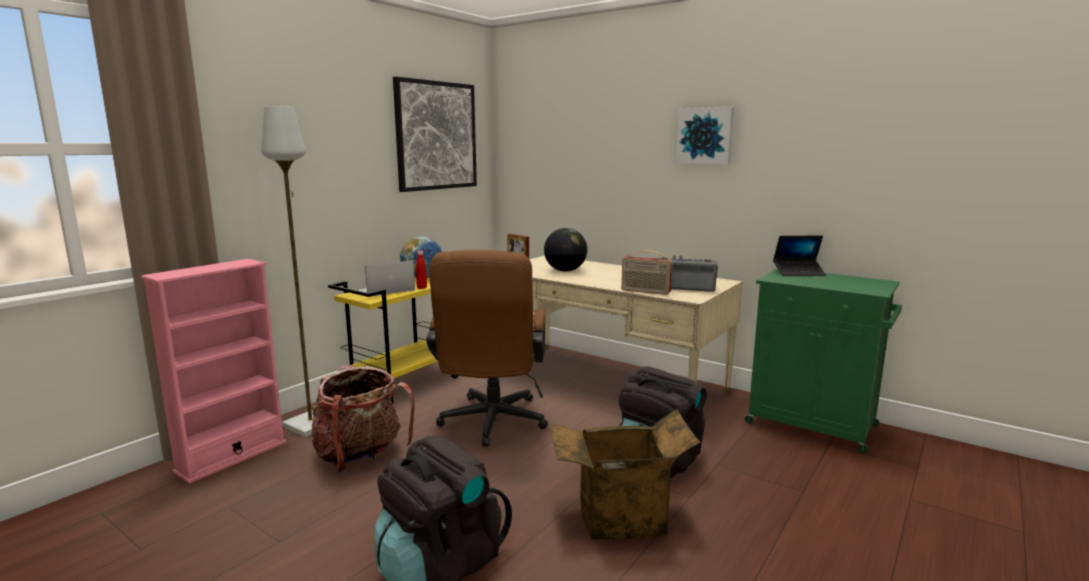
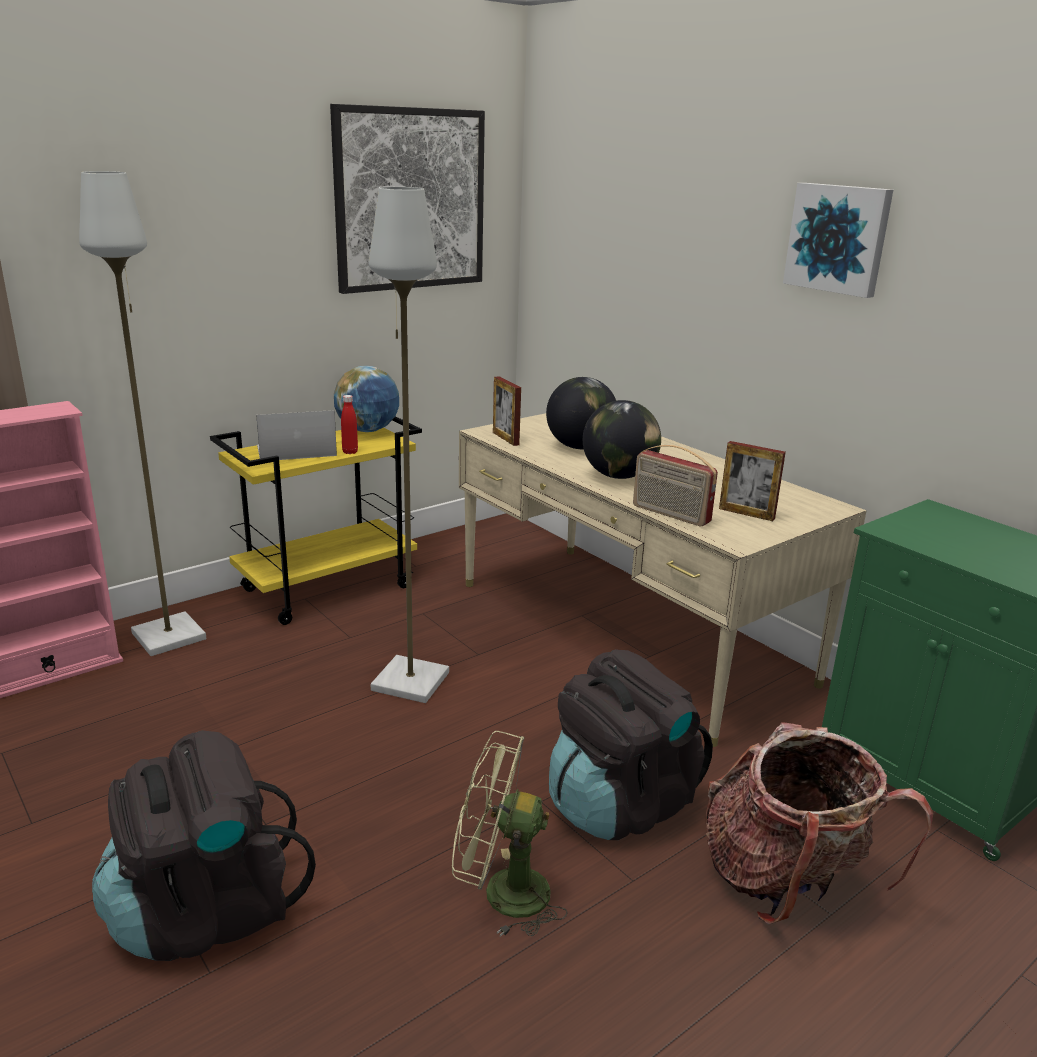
camera: 15 degrees right, 10 degrees up
backpack [311,365,415,472] -> backpack moved to [706,722,933,925]
brown office chair [426,250,548,447] -> grey floor lamp [369,187,449,703]
cardboard box [550,409,701,539] -> green fan [452,731,568,936]
radio [657,255,718,292] -> picture frame [719,441,786,521]
laptop [773,236,826,276] -> none
none -> globe [583,400,661,479]

